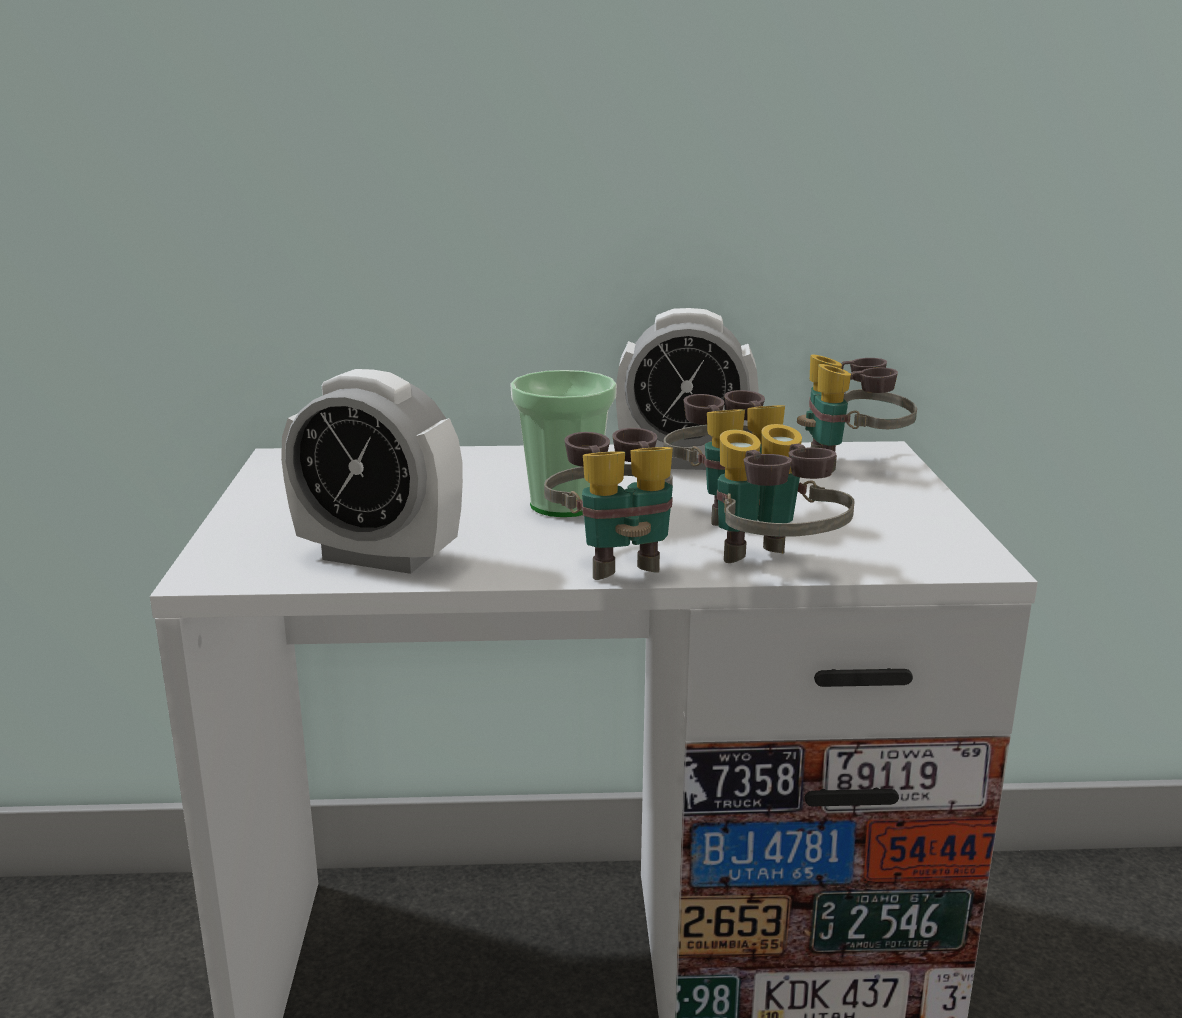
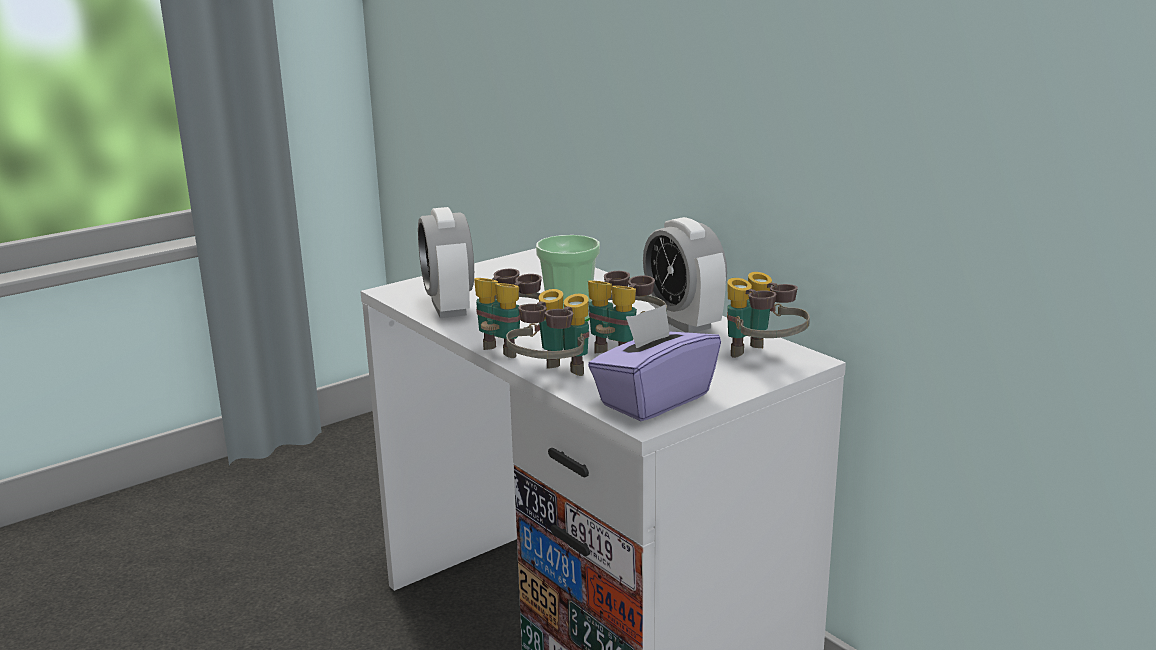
camera: 55 degrees right, 0 degrees up
none -> purple tissue box [588,305,721,421]

